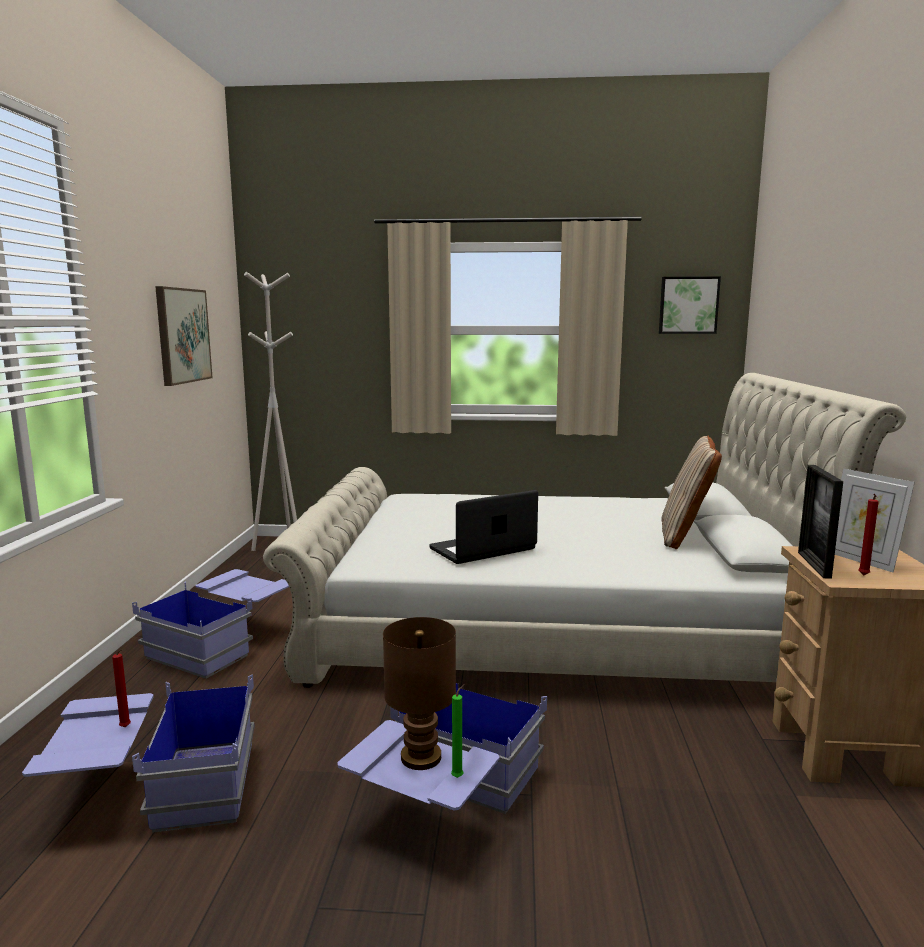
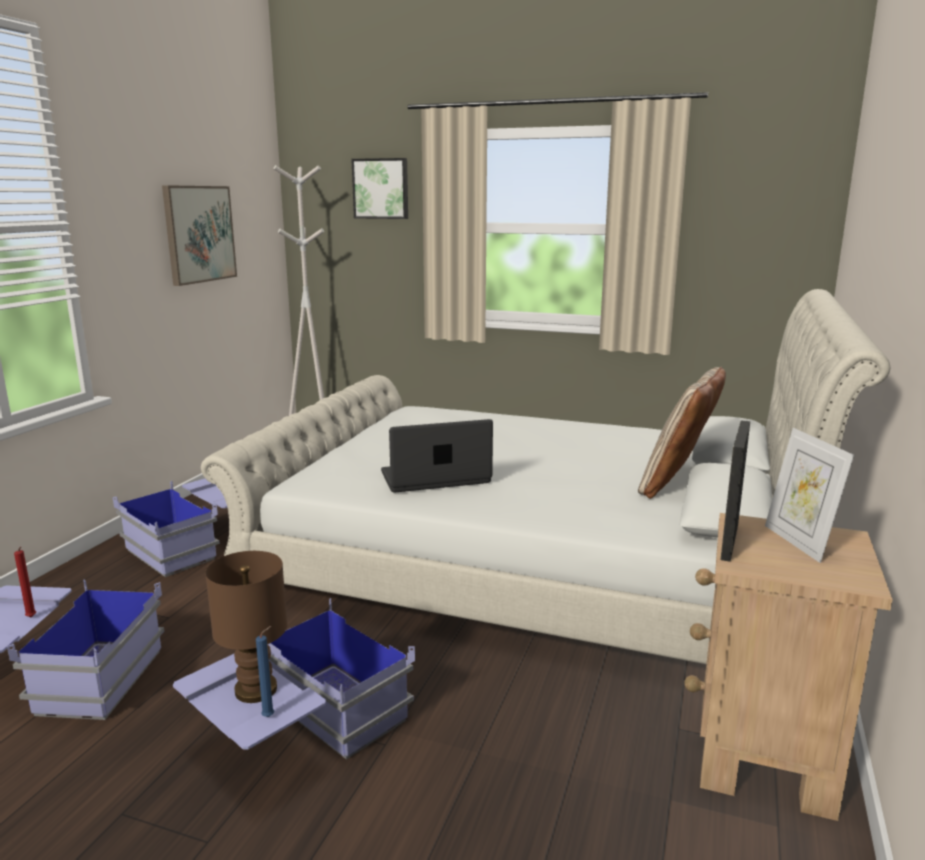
camera: 15 degrees right, 5 degrees up
green candle [451,684,465,778] -> blue candle [256,626,274,717]
picture [659,276,721,334] -> picture moved to [351,158,408,219]
red candle [858,493,879,575] -> none

